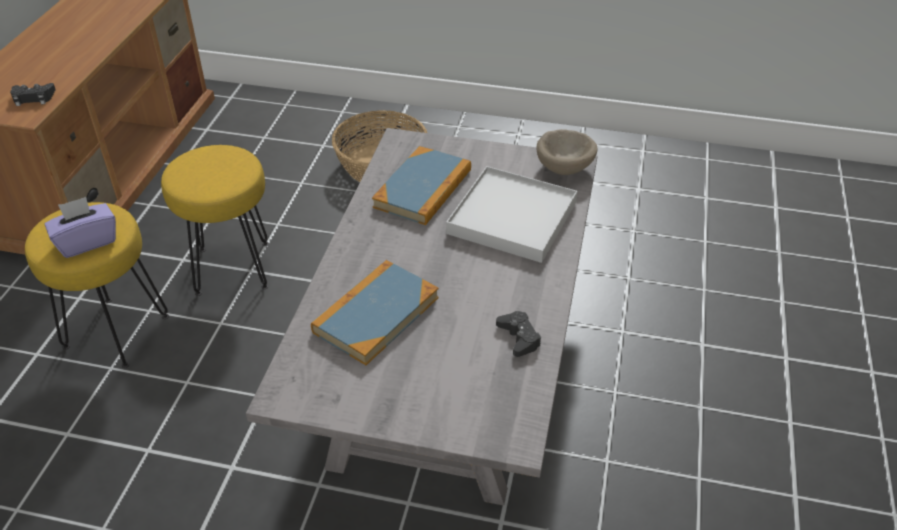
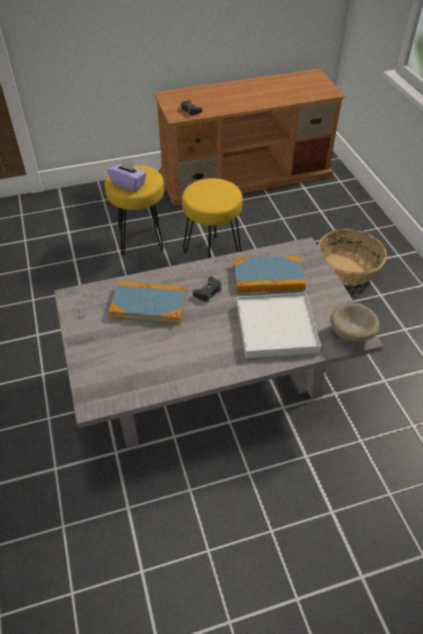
camera: 60 degrees right, 5 degrees up
black game controller [496,311,541,357] -> black game controller moved to [193,276,222,302]

